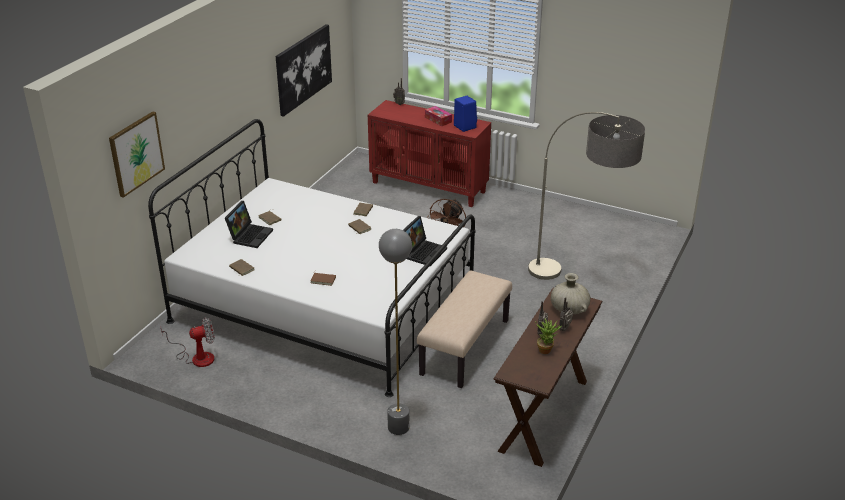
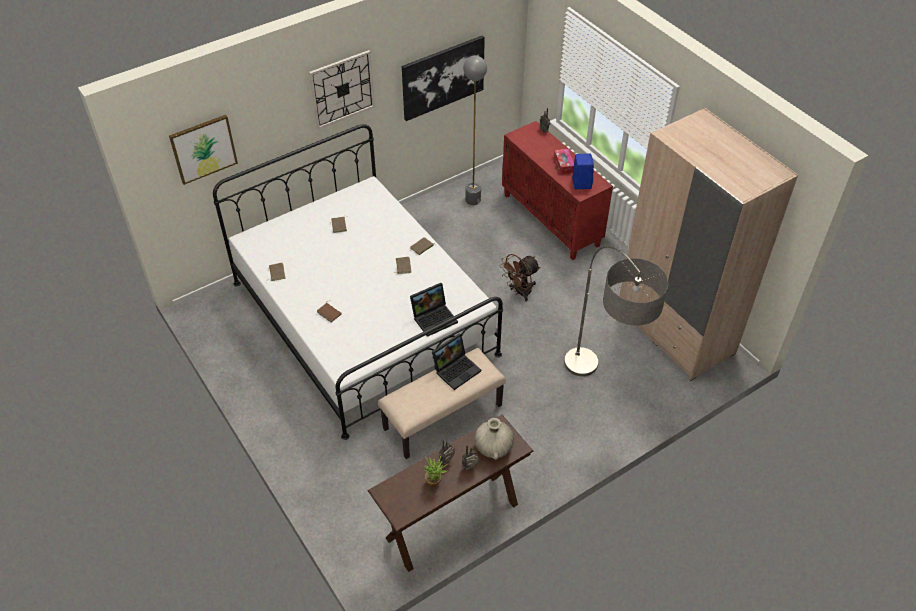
camera: 30 degrees right, 15 degrees up
fan [160,317,215,367] -> none
laptop [225,201,273,248] -> laptop moved to [432,333,481,390]
grey floor lamp [379,229,412,435] -> grey floor lamp moved to [463,56,487,205]
none -> wall clock [309,50,375,129]
none -> beige wardrobe [620,107,798,381]

